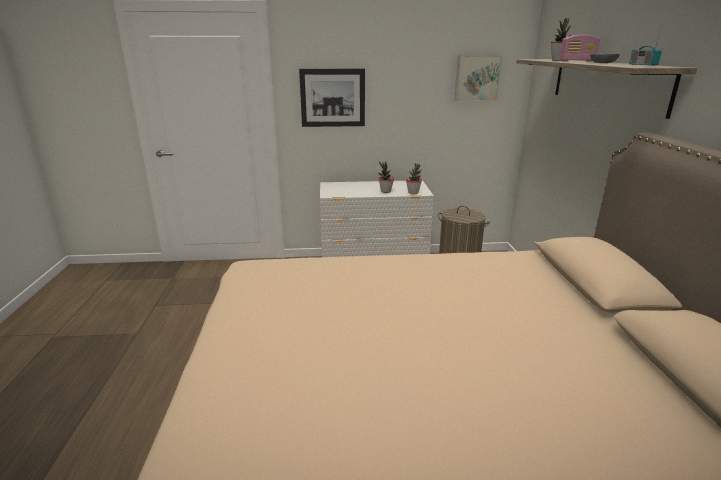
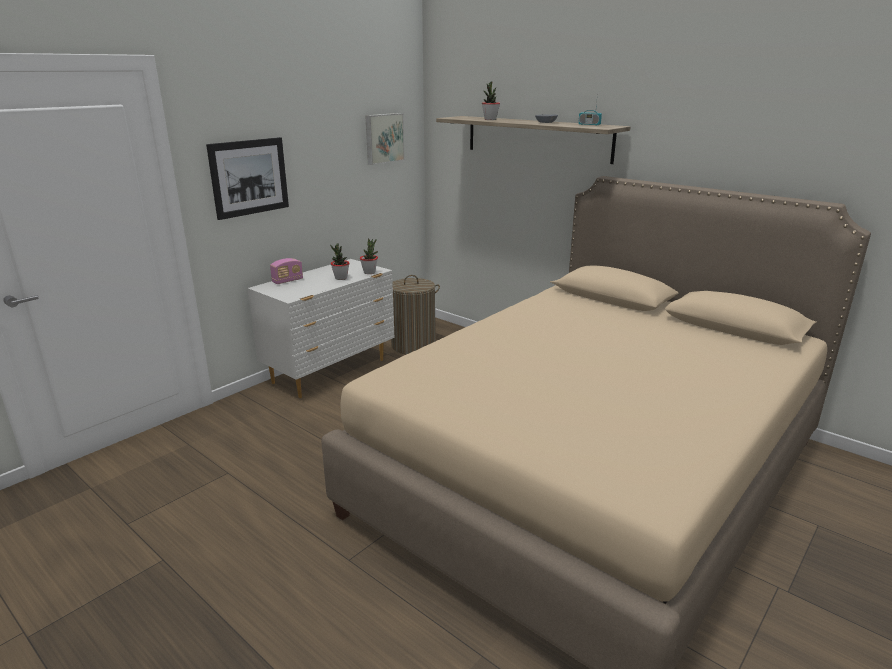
camera: 45 degrees left, 0 degrees up
radio [560,35,600,62] -> radio moved to [270,258,303,284]

